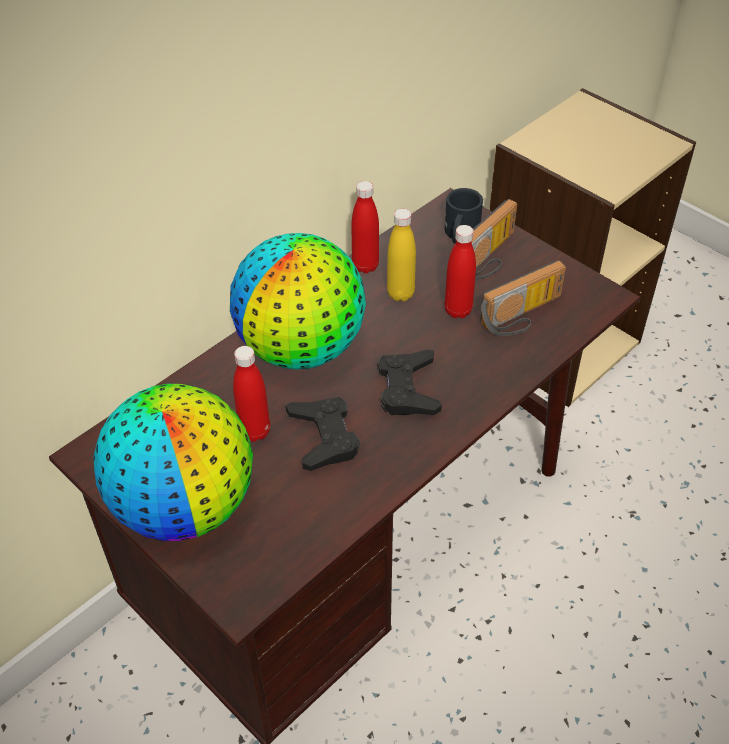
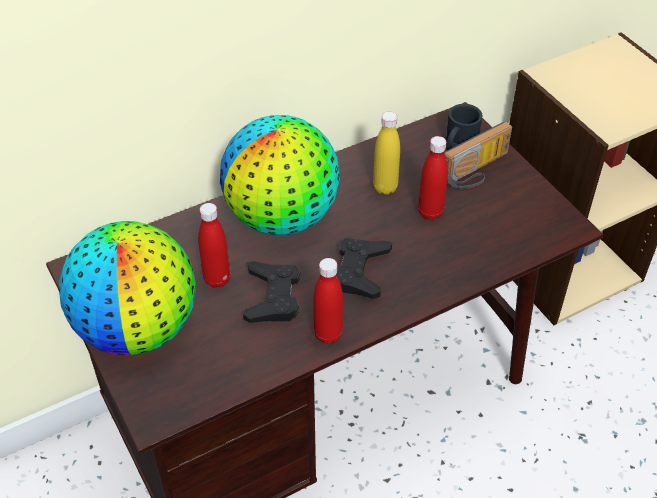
camera: 15 degrees right, 0 degrees up
red bottle [351,181,379,273] -> red bottle moved to [314,258,343,344]
radio [480,260,566,336] -> none

